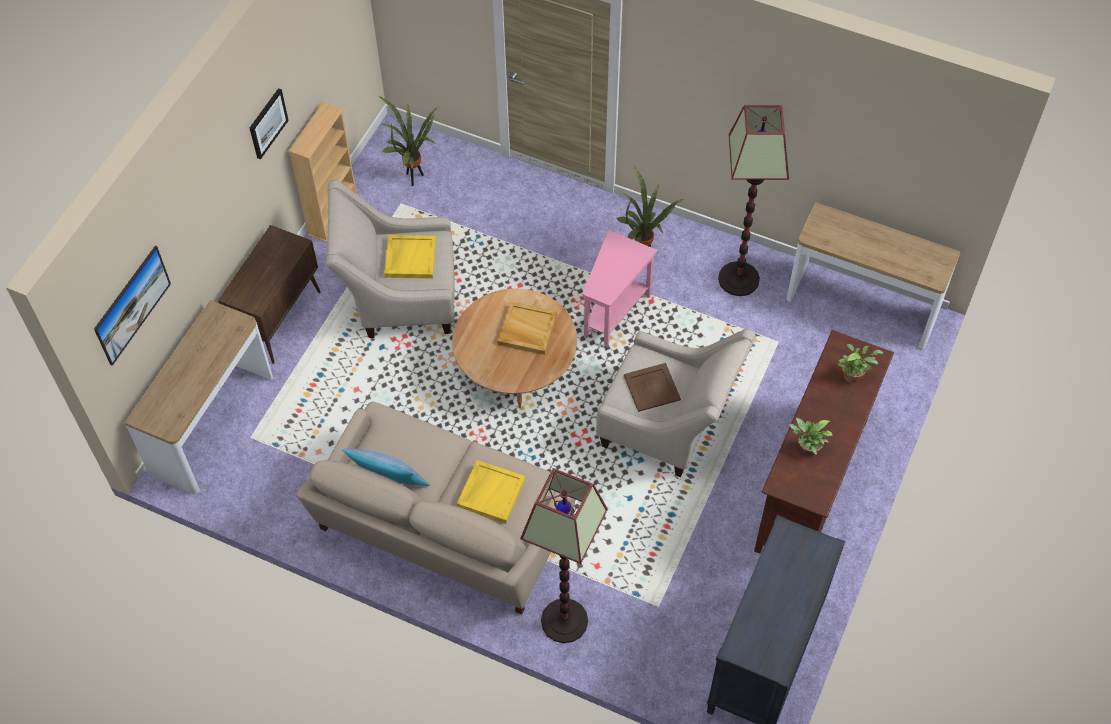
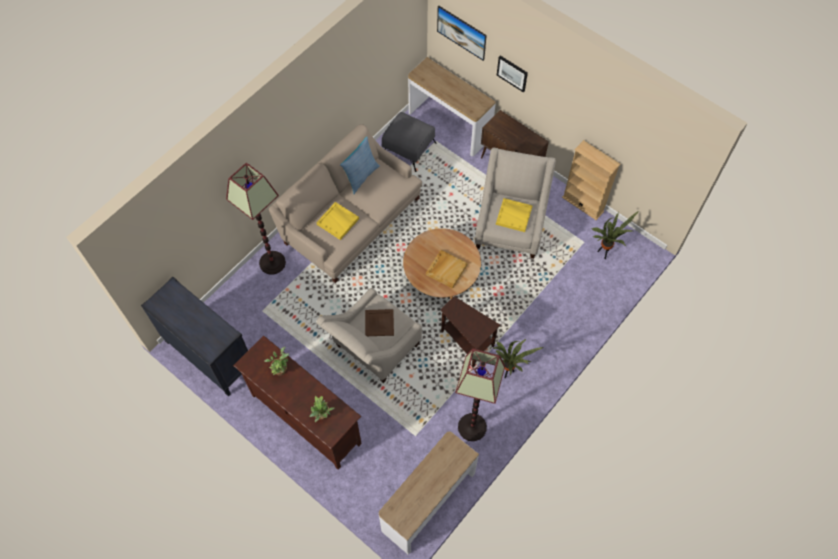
camera: 105 degrees right, 5 degrees up
picture [250,88,289,159] -> picture moved to [497,56,528,92]
pink side table [582,230,657,348] -> brown side table [441,297,500,368]
none -> grey ottoman [382,112,436,172]

